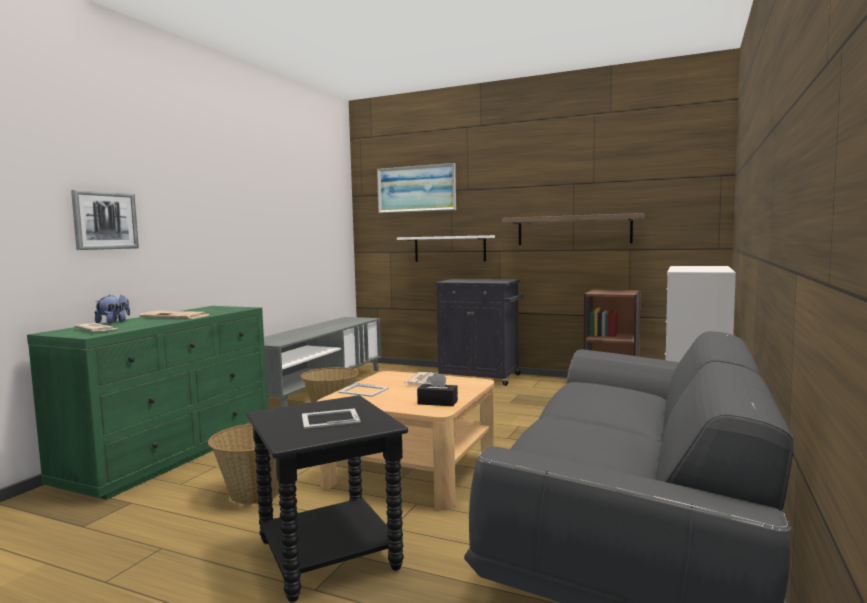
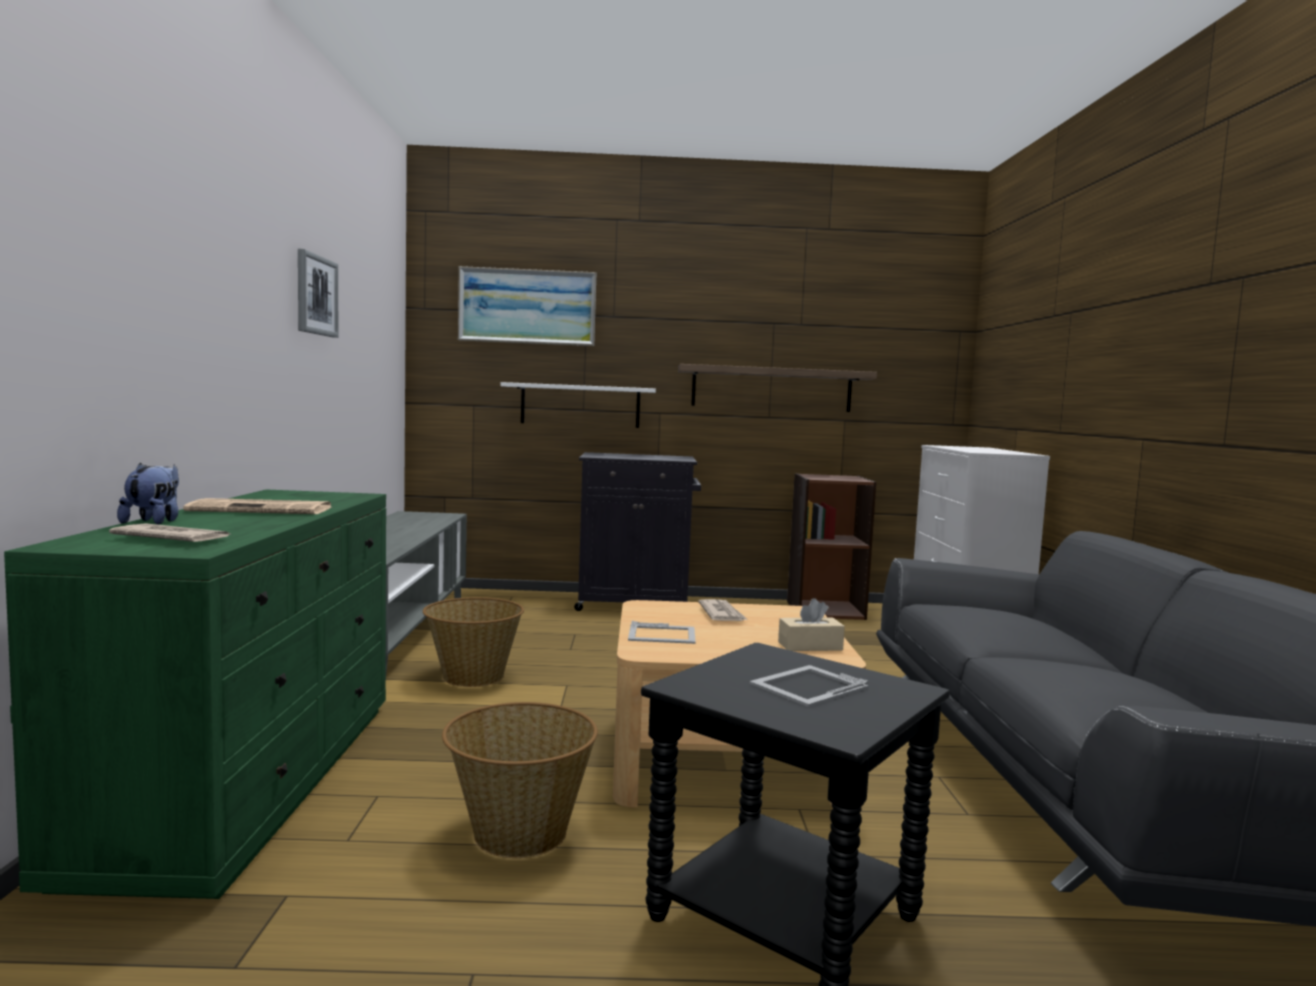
camera: 25 degrees left, 0 degrees up
picture [71,190,139,250] -> picture moved to [298,249,338,338]
black tissue box [417,372,458,406] -> beige tissue box [778,598,845,651]

